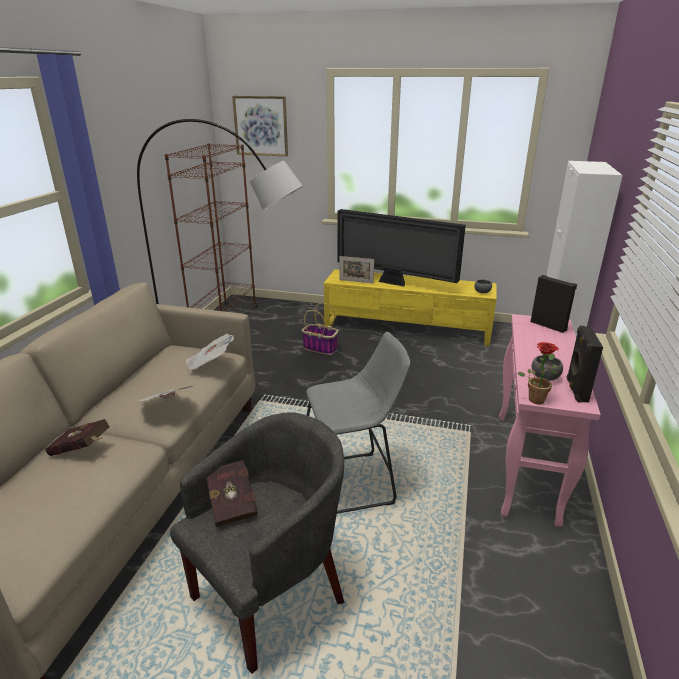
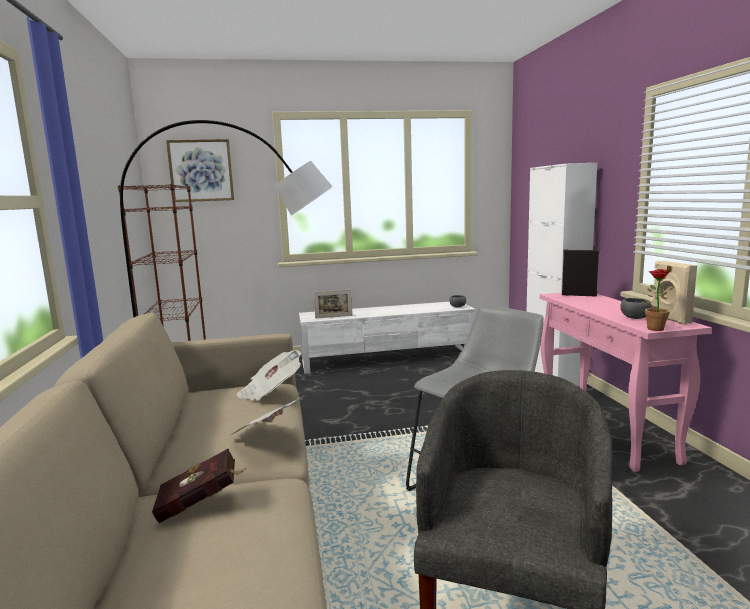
camera: 25 degrees left, 15 degrees down
red book [206,460,257,527] -> none
basket [302,303,338,355] -> none
yellow tv stand [324,269,497,346] -> white tv stand [299,302,475,374]
television [337,209,466,287] -> none
black speaker [566,326,603,403] -> beige speaker [652,261,697,325]

